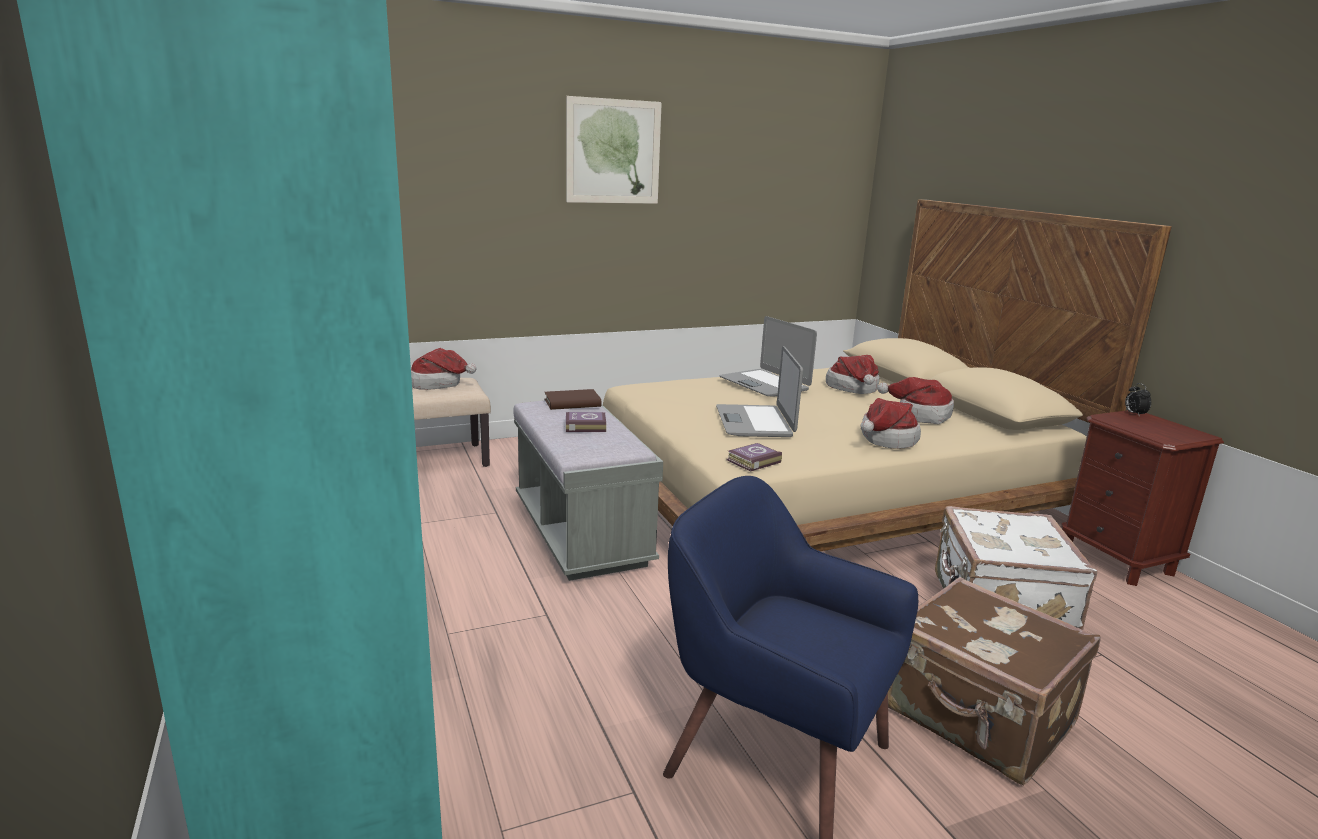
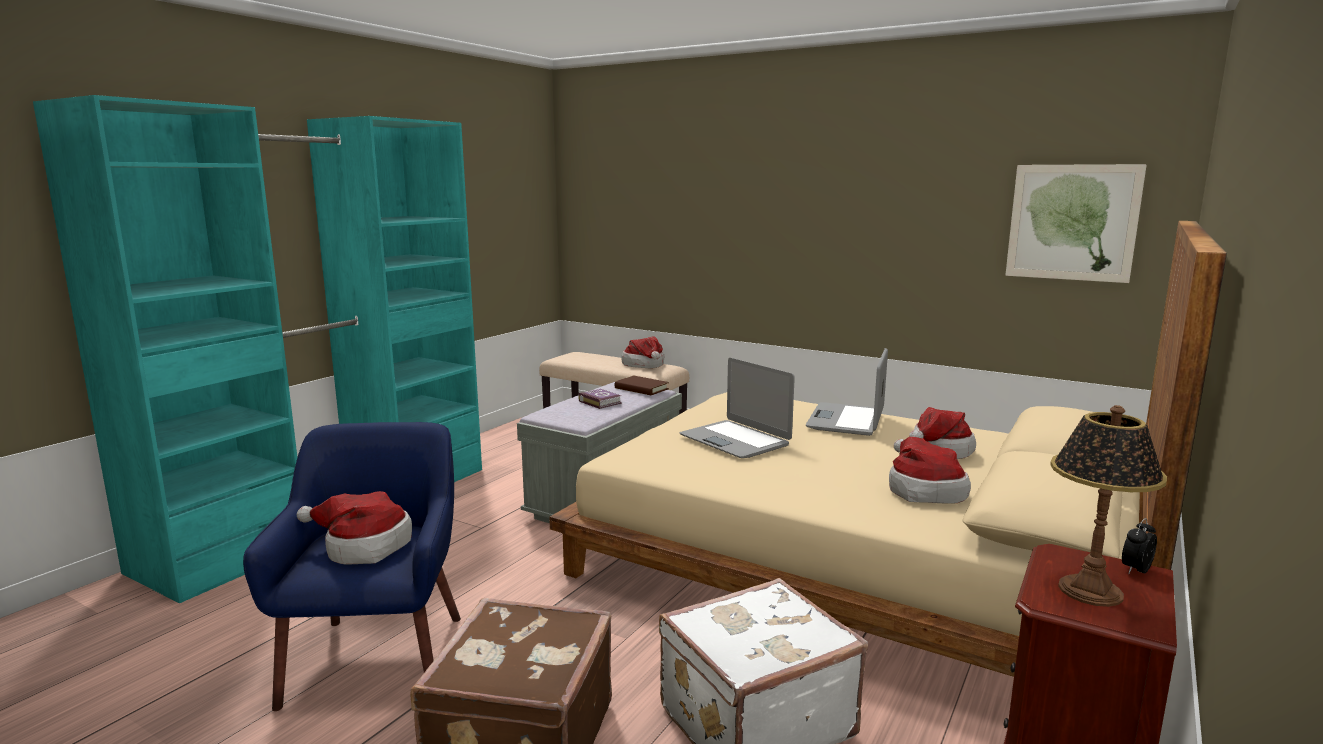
camera: 55 degrees right, 5 degrees down
picture [566,96,662,204] -> picture moved to [1005,164,1147,283]
laptop [716,346,803,437] -> laptop turned 90 degrees counterclockwise [680,358,795,458]
book [727,443,782,472] -> none
hat [860,398,921,449] -> hat moved to [297,491,412,564]
none -> table lamp [1050,405,1167,607]

